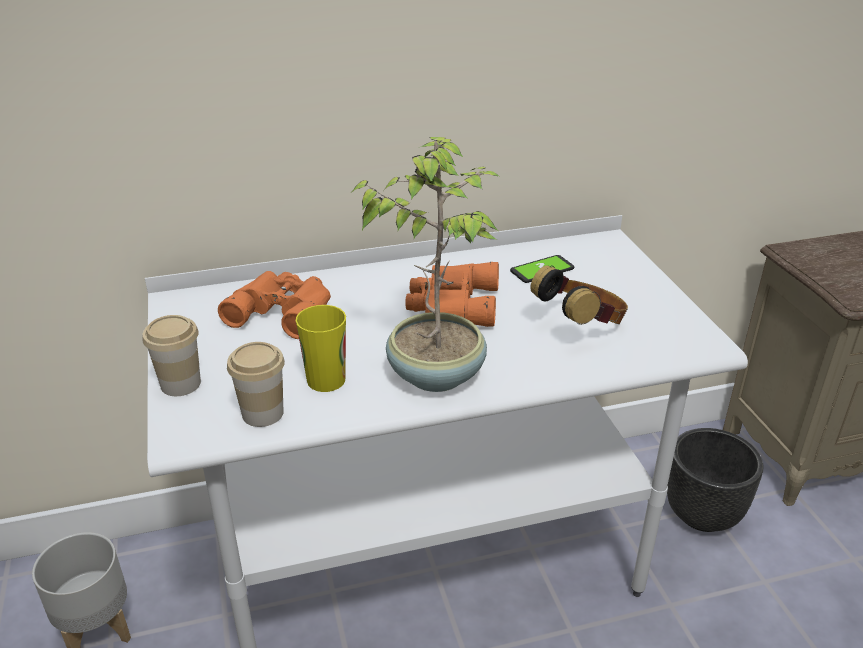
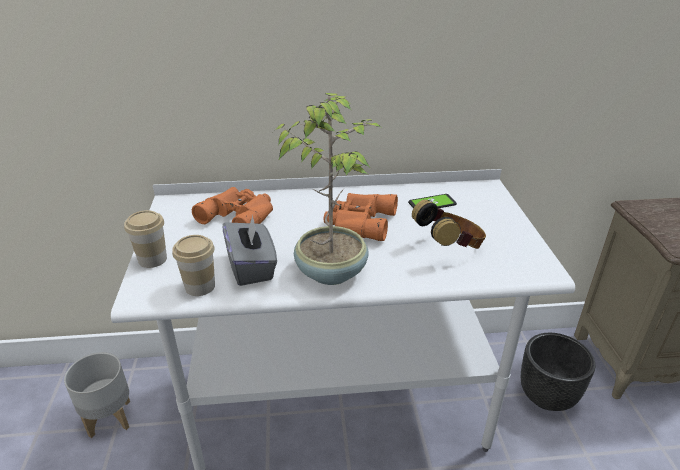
camera: 10 degrees right, 0 degrees up
cup [296,305,346,392] -> grey tissue box [223,215,277,286]

